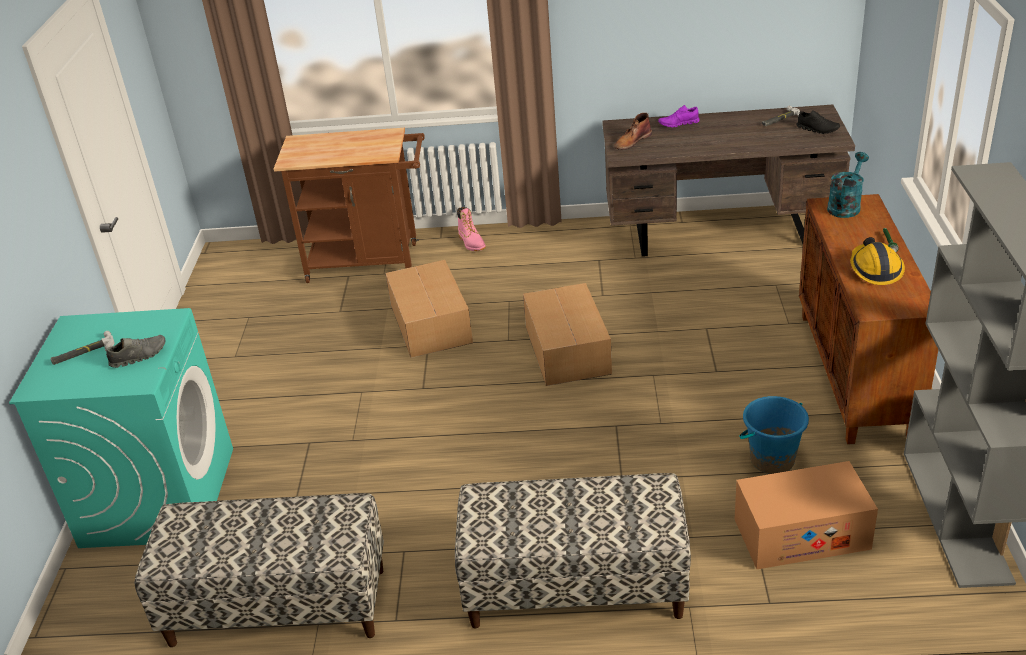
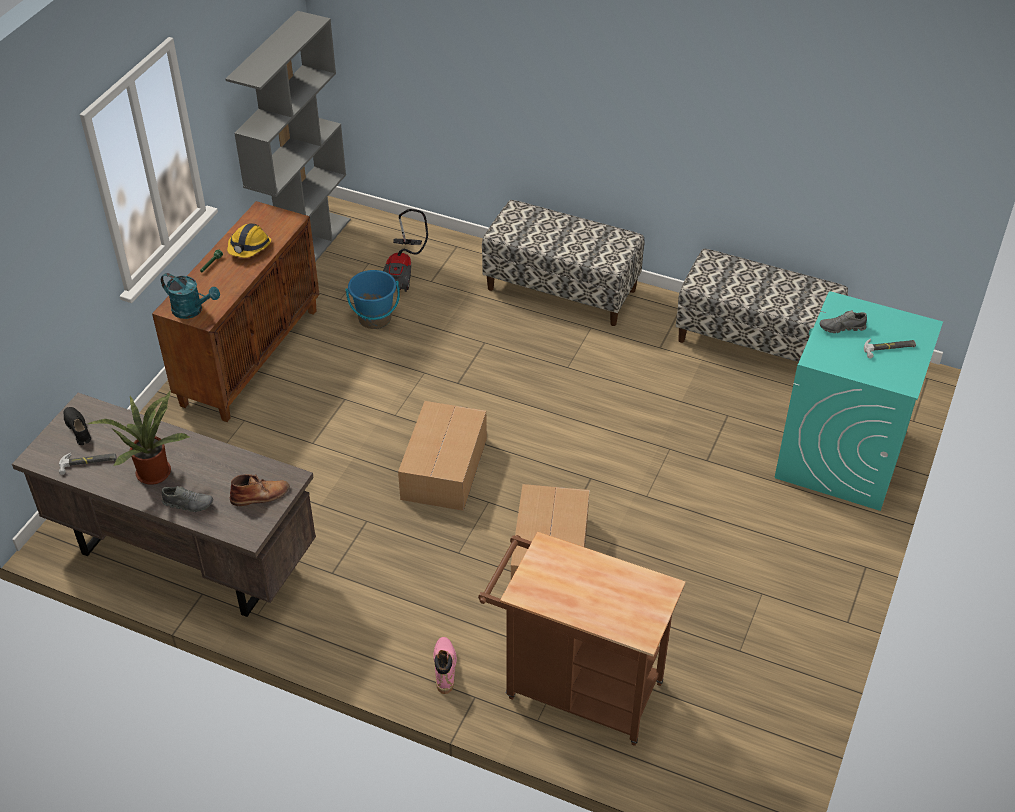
camera: 160 degrees left, 10 degrees up
purple shoe [658,105,700,128] -> grey shoe [161,486,213,512]
cardboard box [735,461,878,569] -> vacuum cleaner [383,209,428,292]
turquoise watering can [827,152,869,218] -> turquoise watering can turned 120 degrees counterclockwise [161,273,220,319]
none -> potted plant [88,390,191,485]

